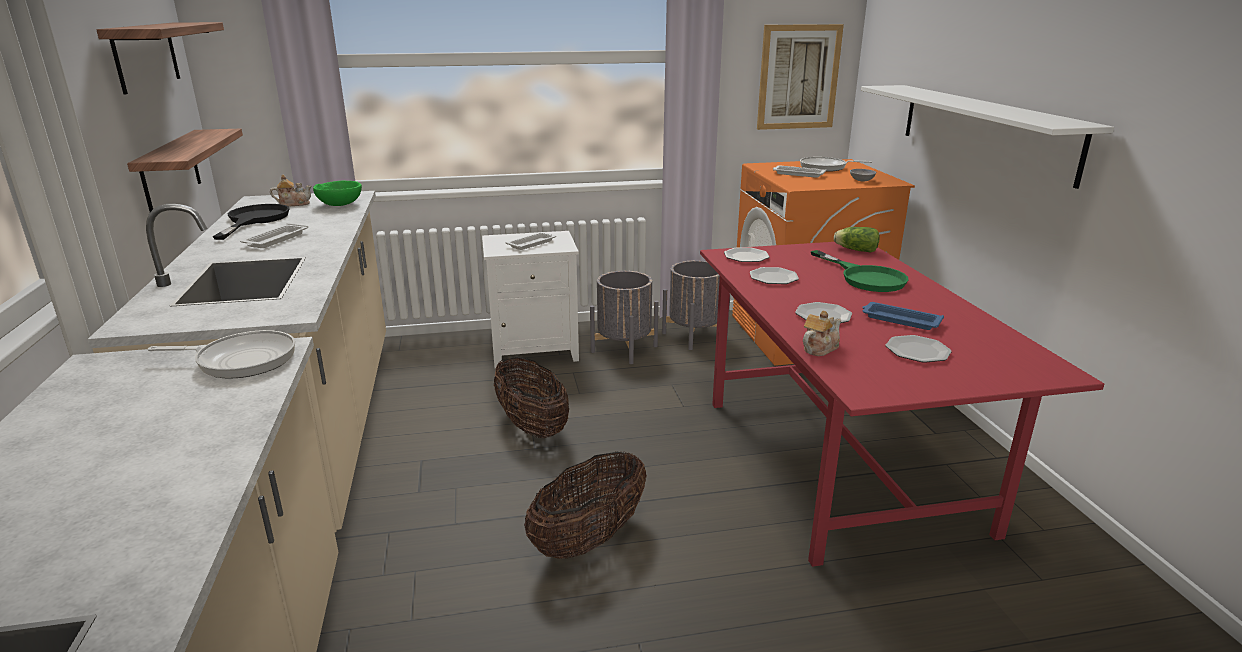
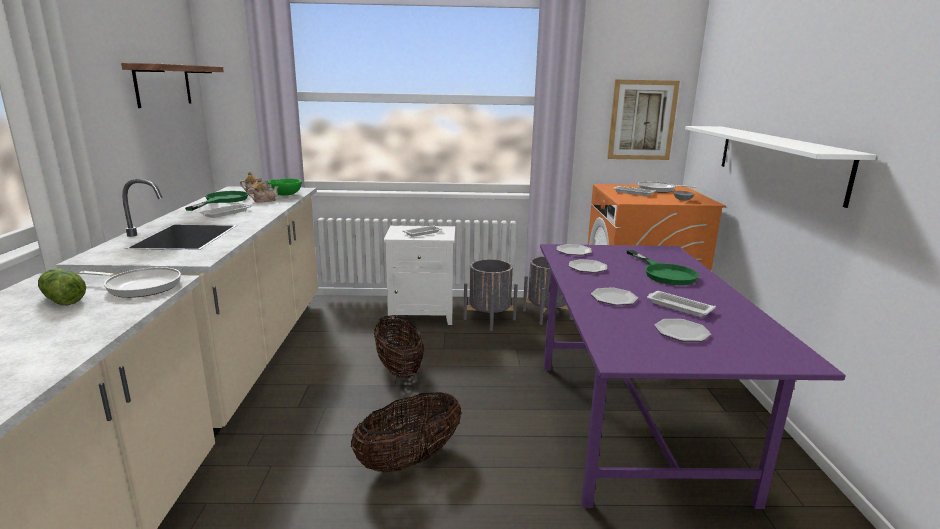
camera: 10 degrees right, 5 degrees down
shelf [127,129,243,212] -> none
black frying pan [213,204,290,240] -> green frying pan [185,191,248,211]
red dining table [700,242,1104,567] -> purple dining table [540,244,846,509]
teapot [803,311,842,356] -> teapot moved to [247,178,278,203]
lettuce [834,227,880,253] -> lettuce moved to [38,269,86,305]
blue tray [862,302,944,330] -> white tray [647,291,716,317]

